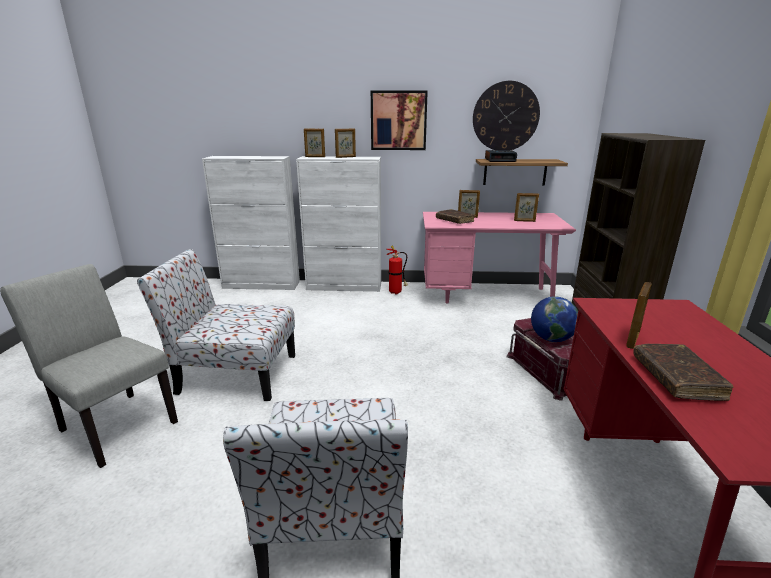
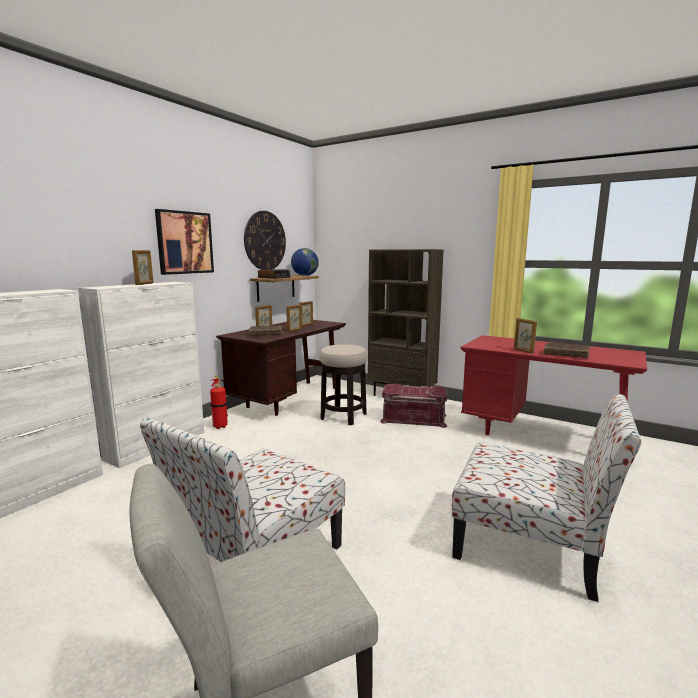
camera: 60 degrees left, 10 degrees down
picture frame [304,129,325,157] -> picture frame moved to [286,305,302,332]
pink desk [423,212,576,304] -> brown desk [216,320,346,416]
globe [531,296,578,342] -> globe moved to [291,248,319,276]
none -> stool [319,344,368,425]

